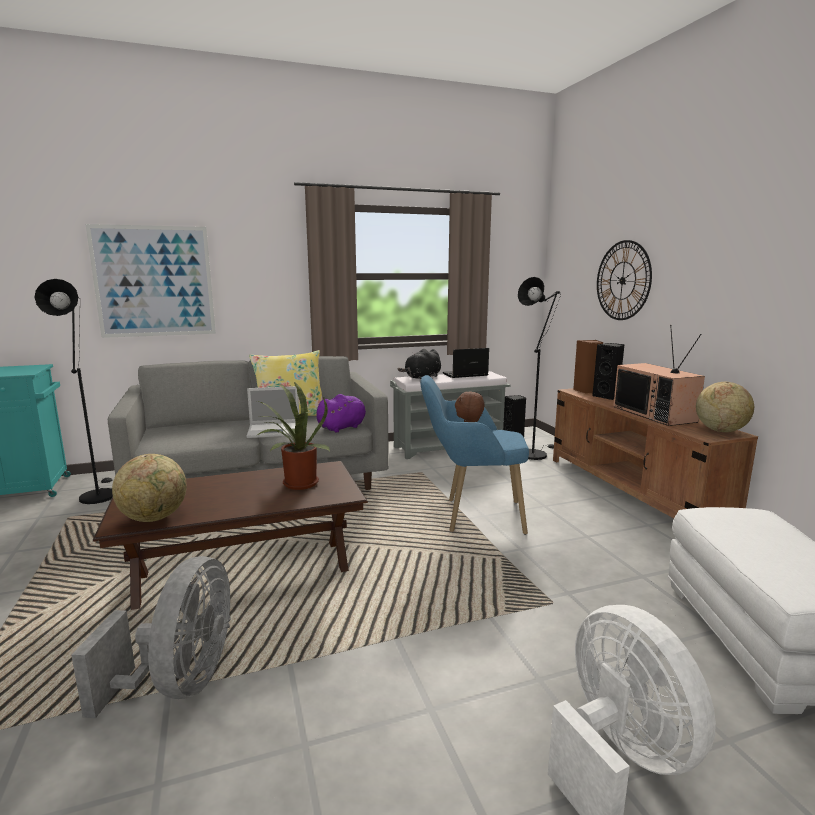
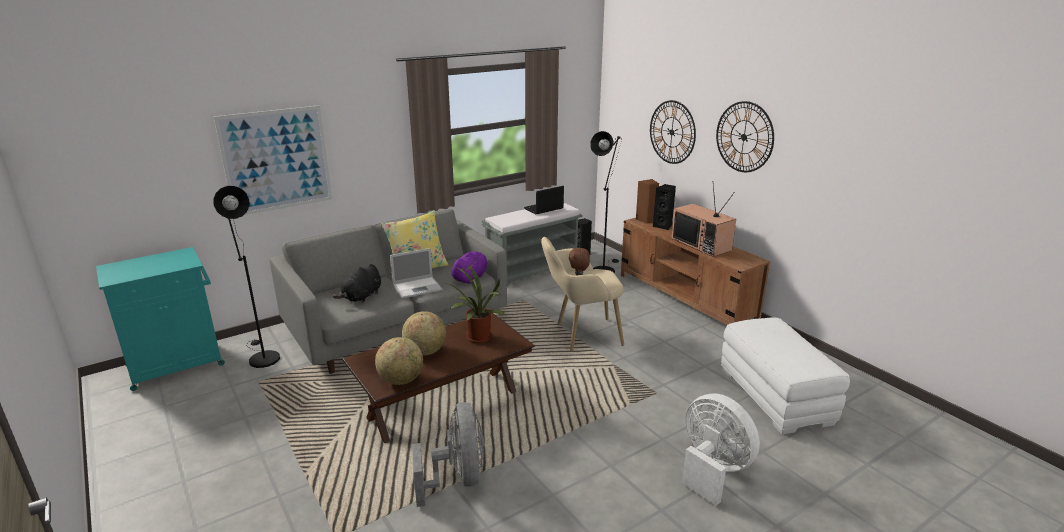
camera: 15 degrees left, 10 degrees up
black plush toy [398,349,441,379] -> black plush toy moved to [332,264,381,303]
blue armchair [420,375,529,535] -> beige armchair [541,237,624,351]
globe [696,382,754,432] -> globe moved to [402,311,446,356]
none -> wall clock [716,101,774,172]

